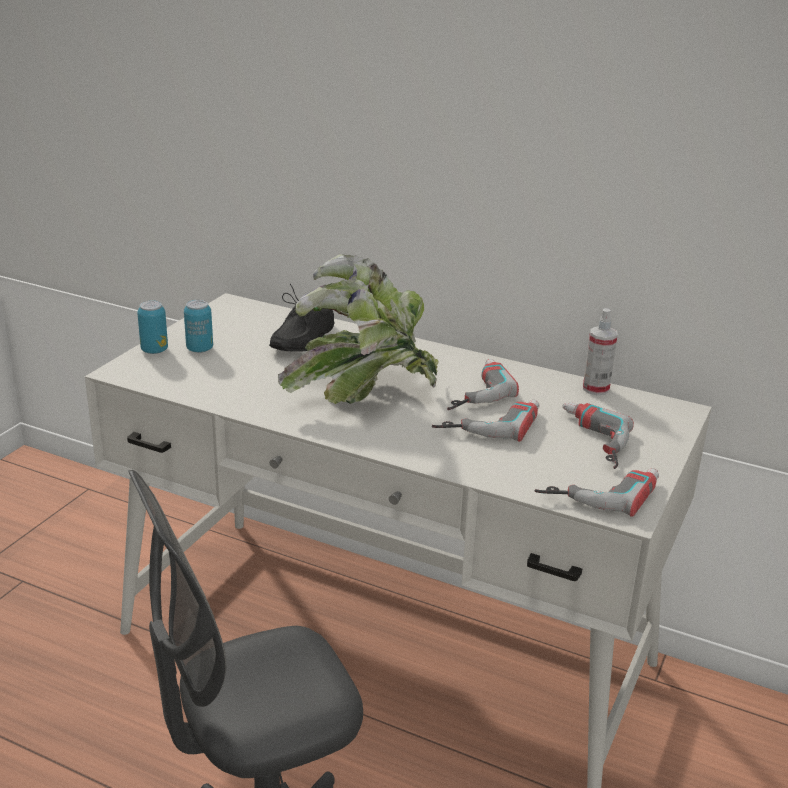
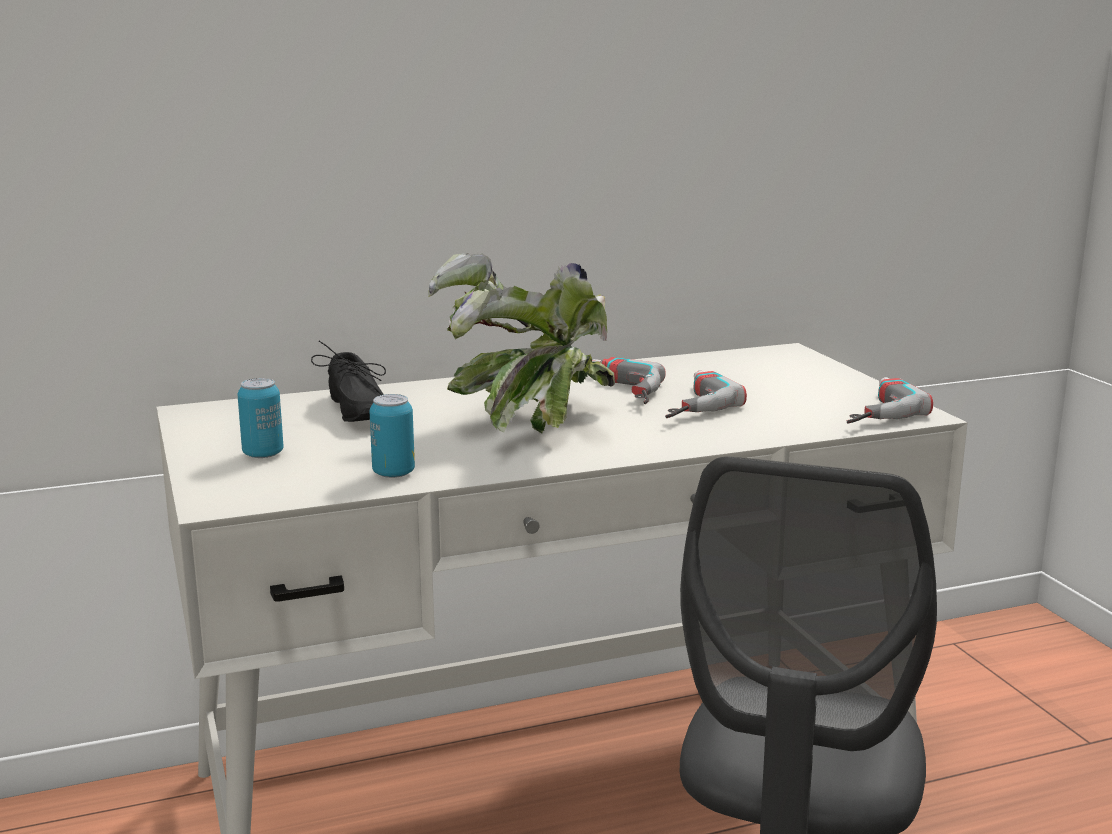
camera: 45 degrees left, 10 degrees down
can [137,301,168,354] -> can moved to [369,394,415,478]
power drill [562,402,634,469] -> none
spray bottle [583,308,618,395] -> none

